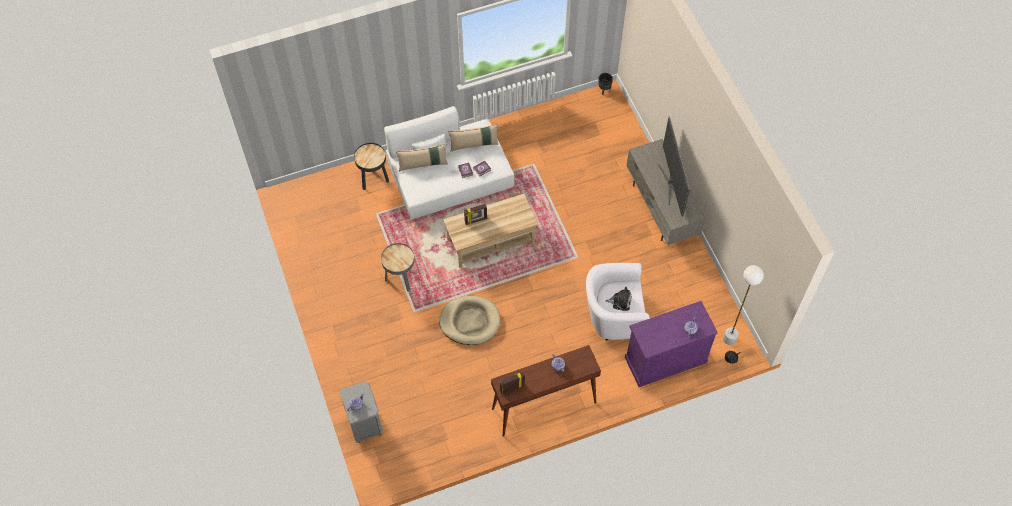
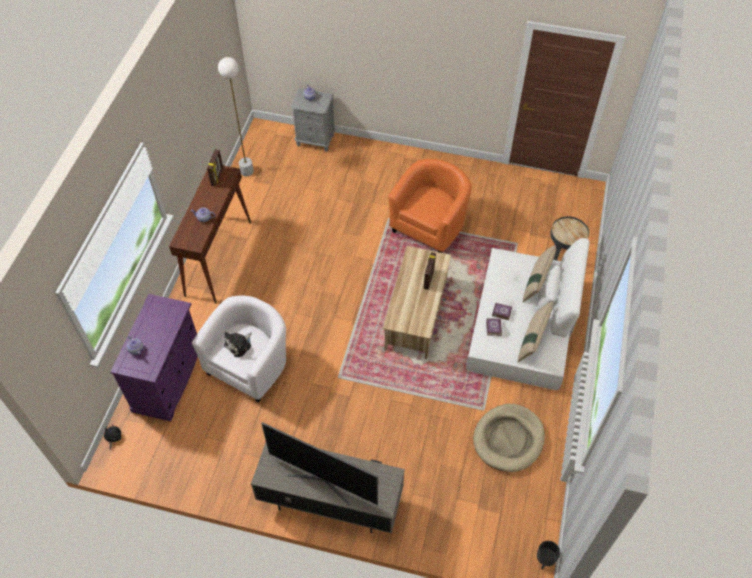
camera: 125 degrees right, 5 degrees down
grey side table [381,243,415,291] -> orange armchair [388,159,472,253]
beige dog bed [439,296,500,345] -> beige dog bed moved to [473,404,545,472]
white floor lamp [723,265,764,345] -> white floor lamp moved to [218,57,254,176]

